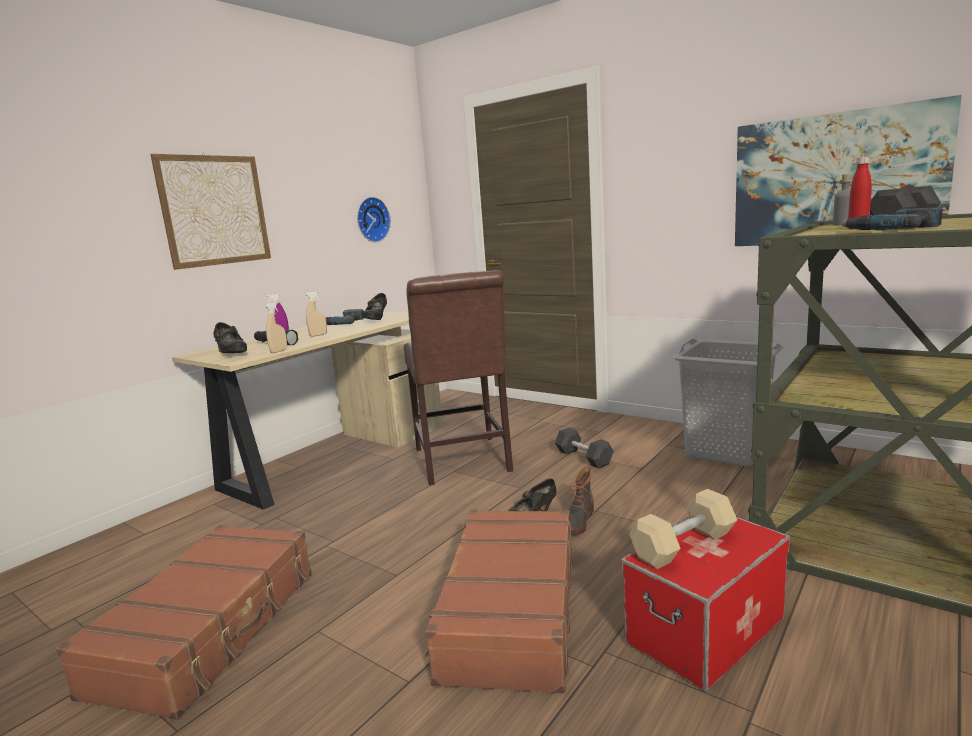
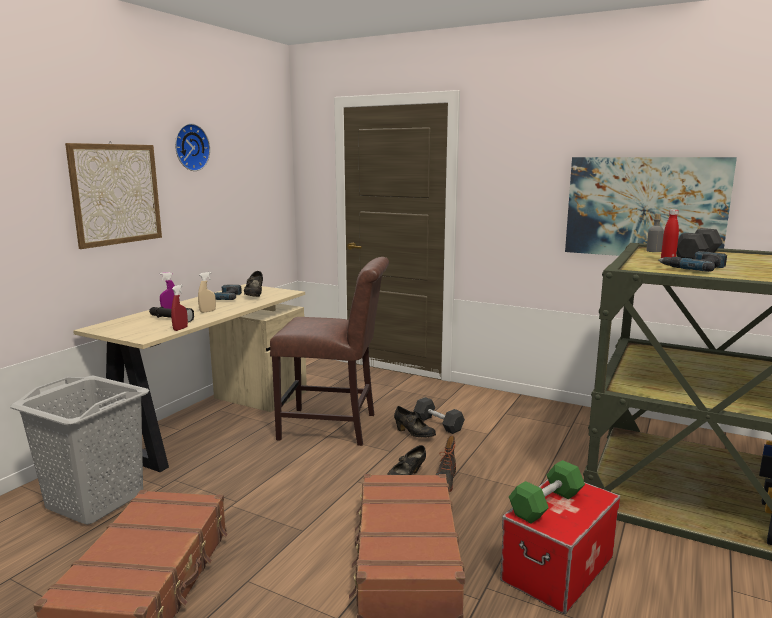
camera: 10 degrees left, 0 degrees up
black shoe [213,322,247,353] -> black shoe moved to [394,406,436,437]
beige spray bottle [265,302,287,353] -> red spray bottle [171,285,188,331]
wall clock [357,197,391,242] -> wall clock moved to [175,123,210,171]
brown chair [404,270,513,485] -> brown chair turned 60 degrees counterclockwise [270,257,389,446]
beige dumbbell [629,489,737,569] -> green dumbbell [509,460,585,523]
grey laundry basket [672,338,783,467] -> grey laundry basket moved to [10,375,149,525]

